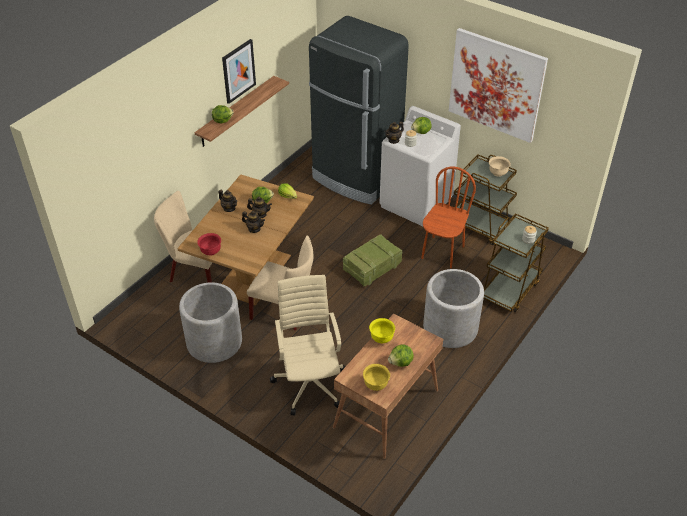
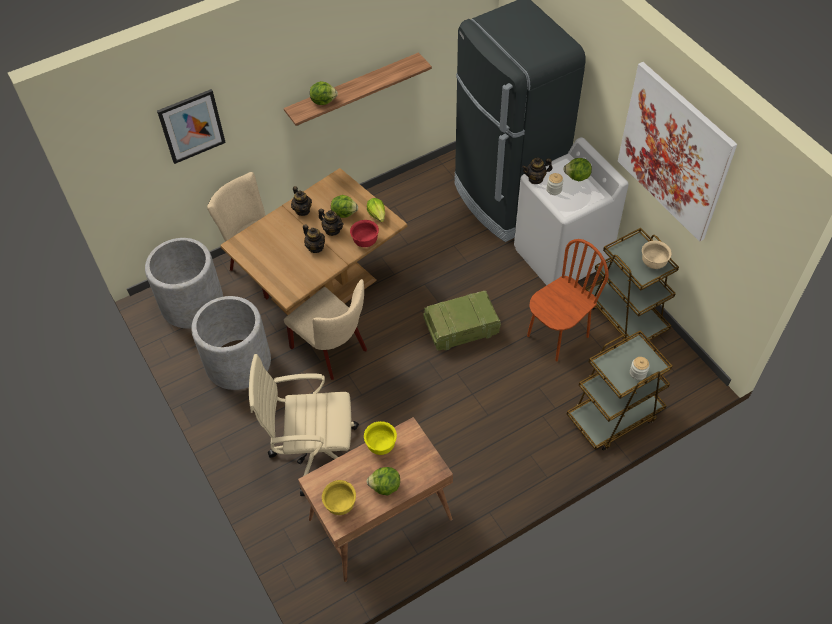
camera: 25 degrees right, 10 degrees up
red bowl [197,233,221,256] -> red bowl moved to [350,220,379,247]
picture [222,39,256,104] -> picture moved to [157,89,226,164]
beige office chair [270,275,346,416] -> beige office chair turned 105 degrees counterclockwise [249,354,359,496]
grey planter [423,269,484,348] -> grey planter moved to [145,238,223,328]

